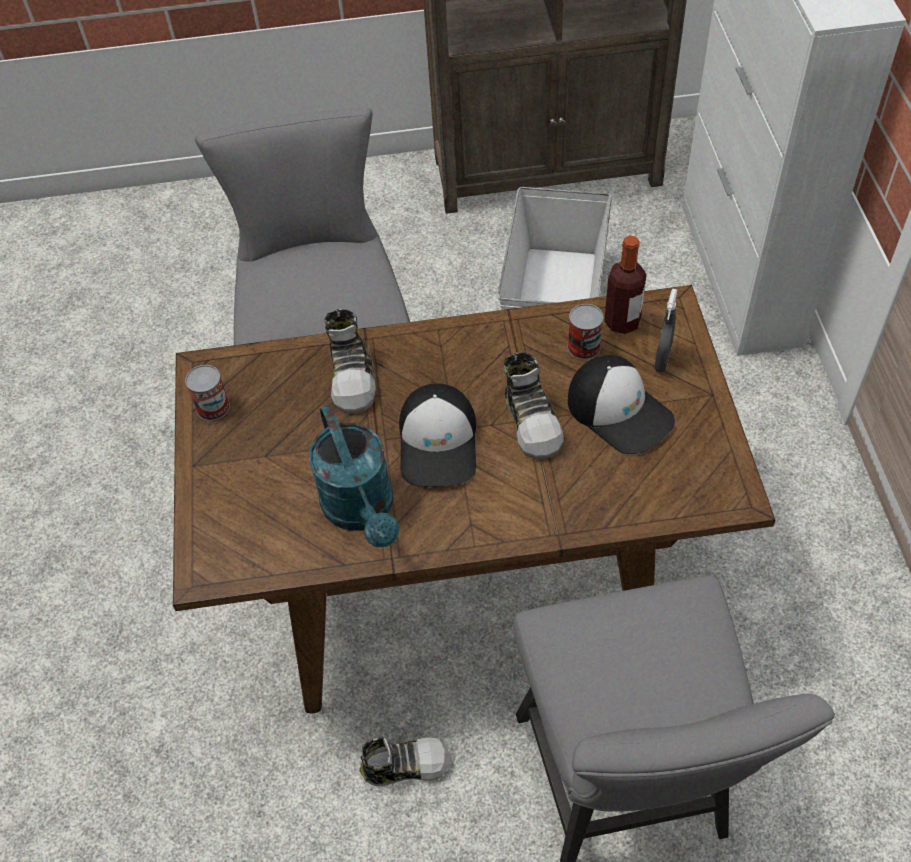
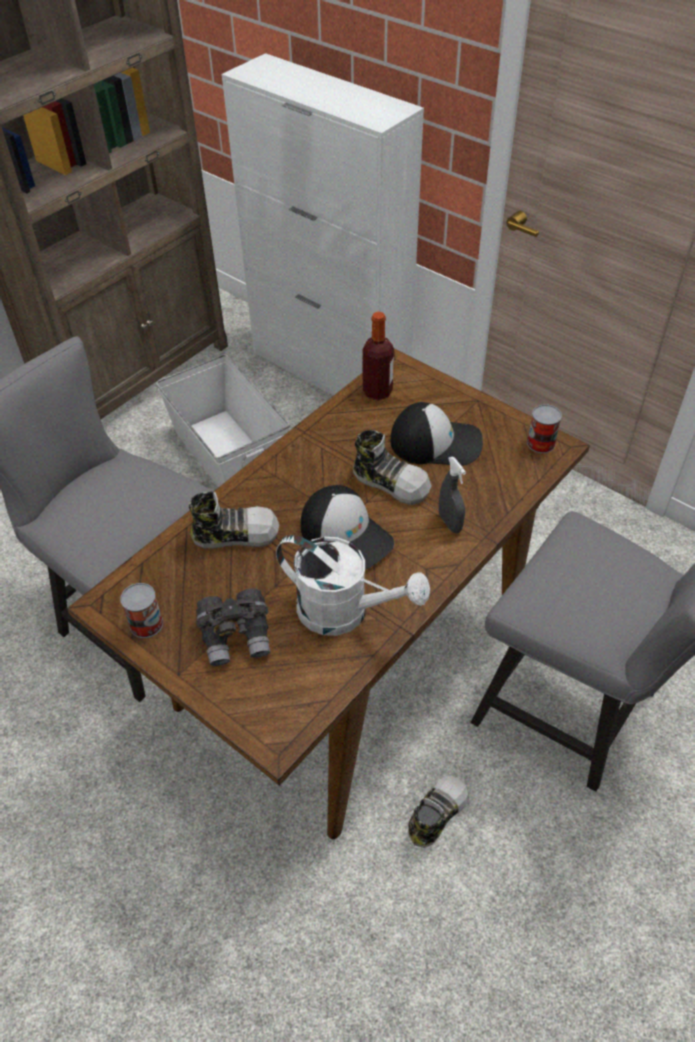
camera: 45 degrees left, 5 degrees down
turquoise watering can [309,404,399,548] -> white watering can [276,535,430,636]
shoe [324,309,376,413] -> shoe turned 45 degrees counterclockwise [189,492,279,549]
can [568,304,604,360] -> can moved to [527,404,562,453]
grey spray bottle [654,289,677,372] -> grey spray bottle moved to [439,456,466,533]
none -> grey binoculars [196,588,270,666]

